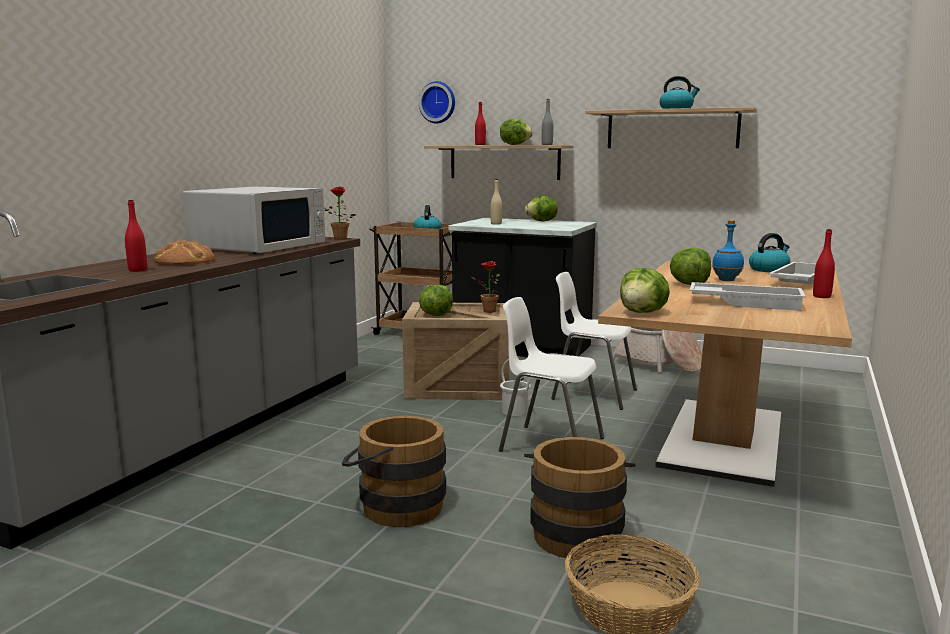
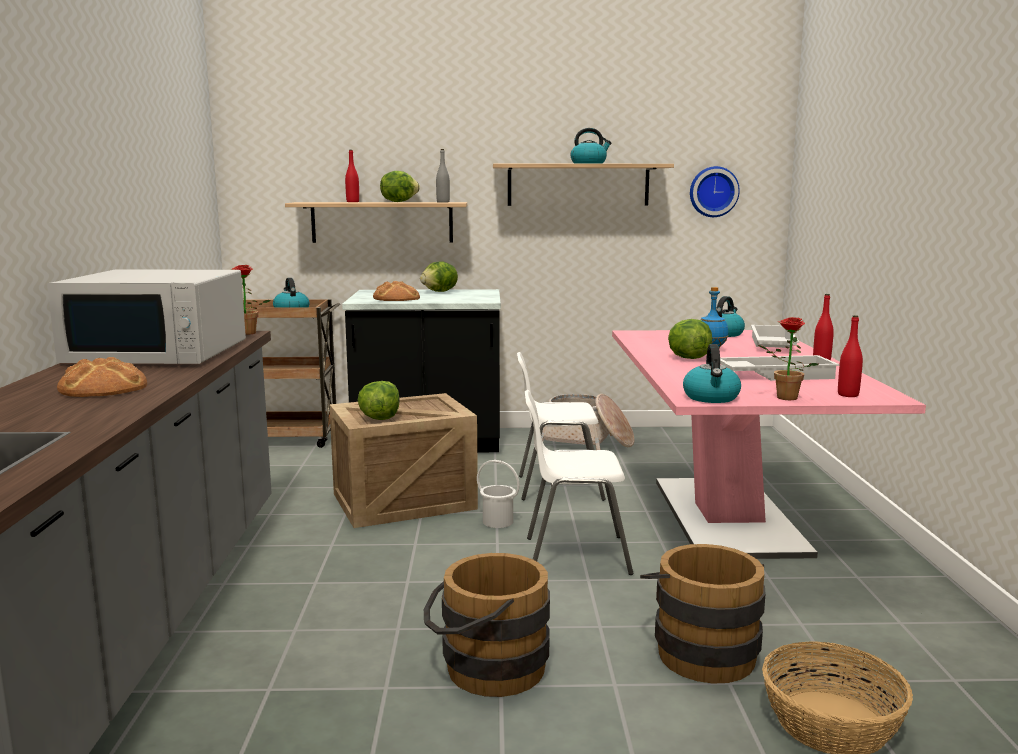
camera: 25 degrees left, 0 degrees up
red bottle [125,200,147,272] -> red bottle moved to [838,315,863,397]
white microwave [183,187,325,254] -> white microwave turned 90 degrees clockwise [47,269,246,364]
wall clock [419,81,455,124] -> wall clock moved to [690,166,740,217]
potted plant [471,261,500,313] -> potted plant moved to [758,317,818,400]
beige bottle [490,179,502,225] -> bread [373,281,420,301]
brown dining table [598,261,852,487] -> pink dining table [612,330,926,559]
lettuce [620,268,670,313] -> kettle [683,344,741,403]

